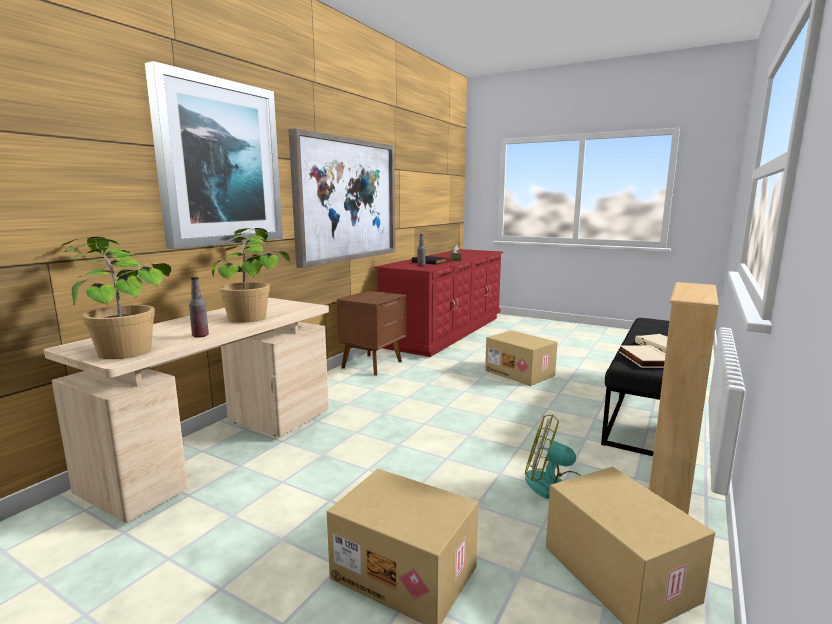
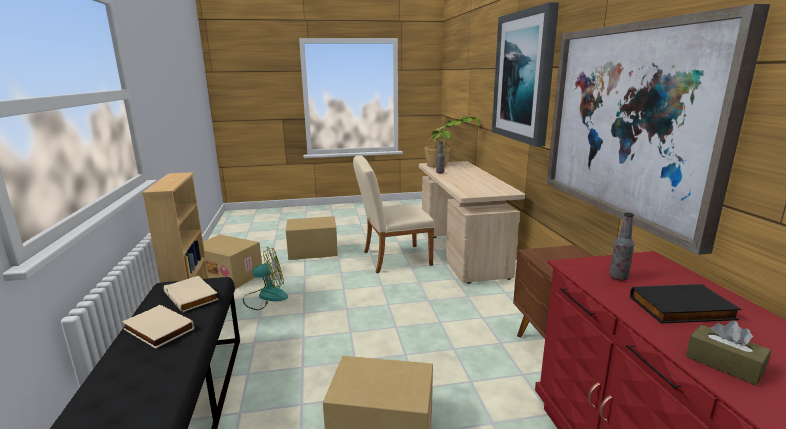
camera: 140 degrees right, 5 degrees up
potted plant [212,228,291,323] -> none
none -> beige chair [353,155,434,273]

